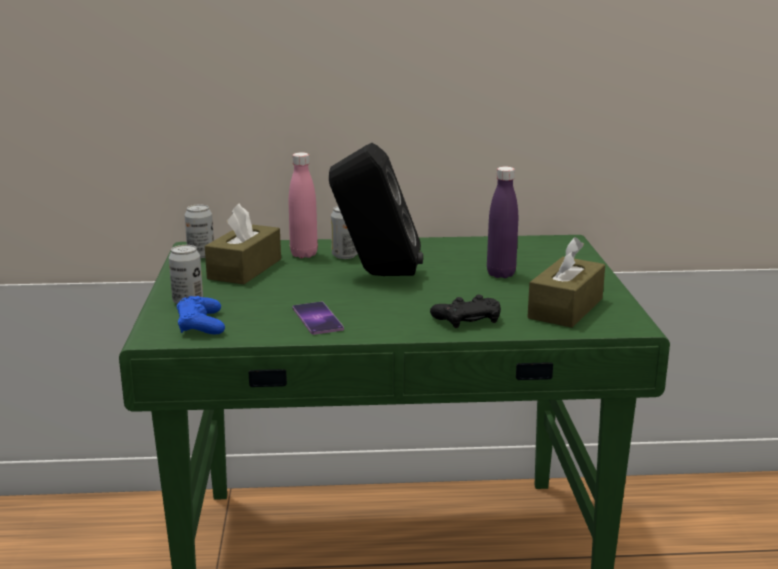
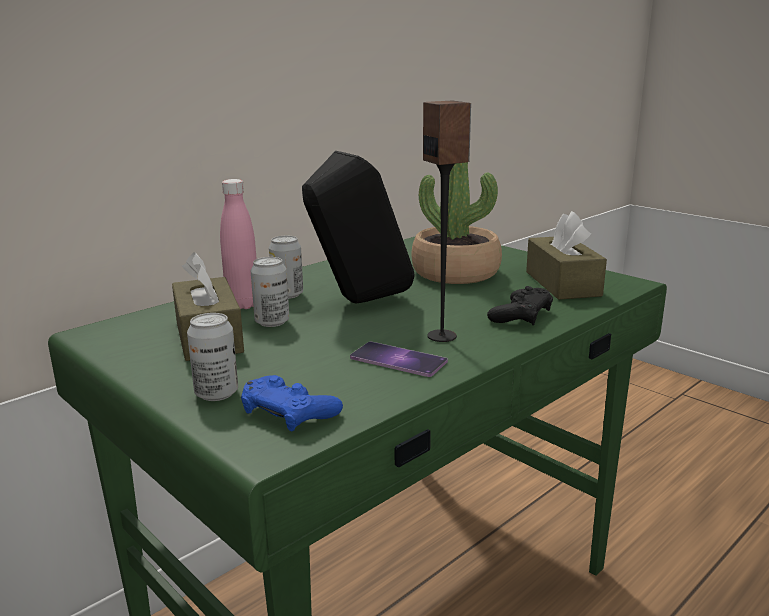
camera: 40 degrees left, 0 degrees up
can [185,205,214,258] -> can moved to [251,257,289,327]
purple bottle [487,167,518,278] -> potted plant [412,162,502,284]
none -> speaker [423,101,471,342]

